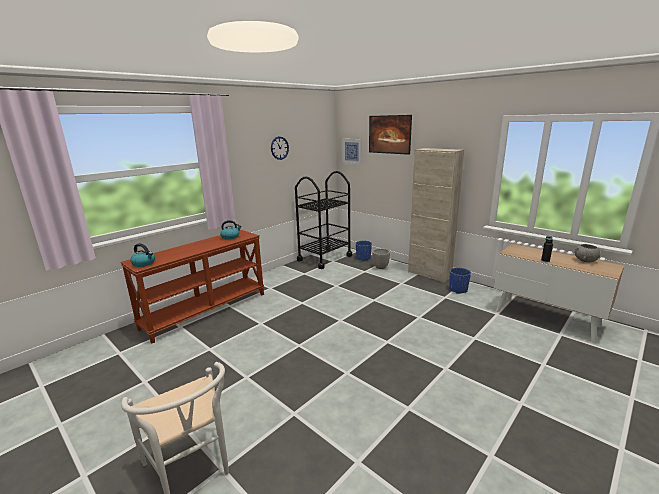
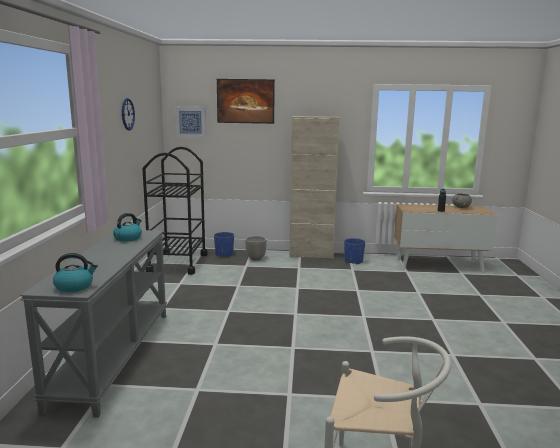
camera: 40 degrees left, 5 degrees down
brown console table [120,230,264,343] -> grey console table [20,230,167,418]

